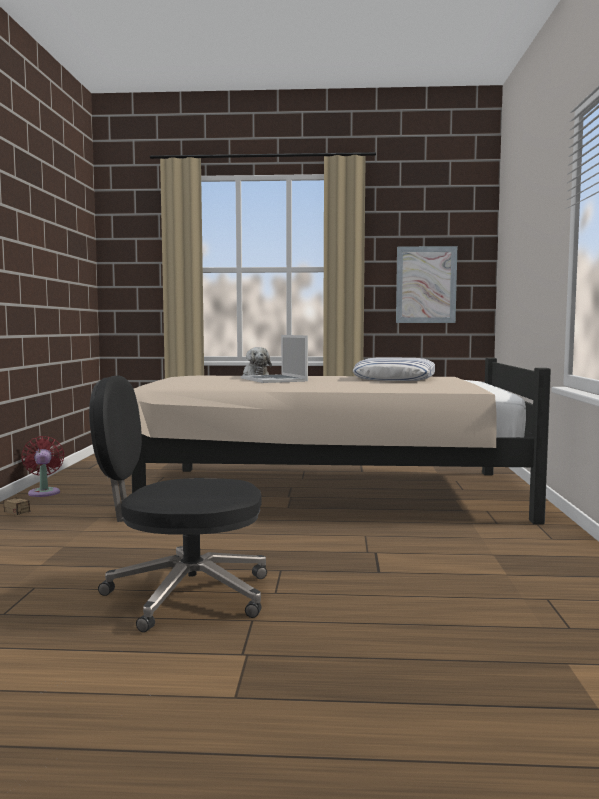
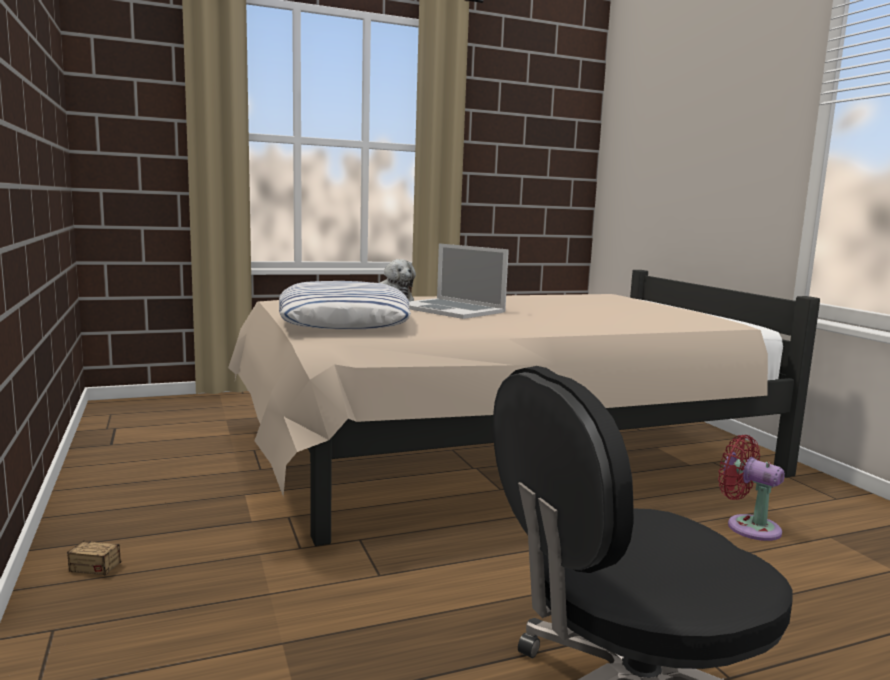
camera: 25 degrees left, 5 degrees up
red fan [21,436,64,497] -> red fan moved to [718,435,785,541]
pillow [353,358,435,381] -> pillow moved to [279,281,411,329]
picture [396,246,457,323] -> none

